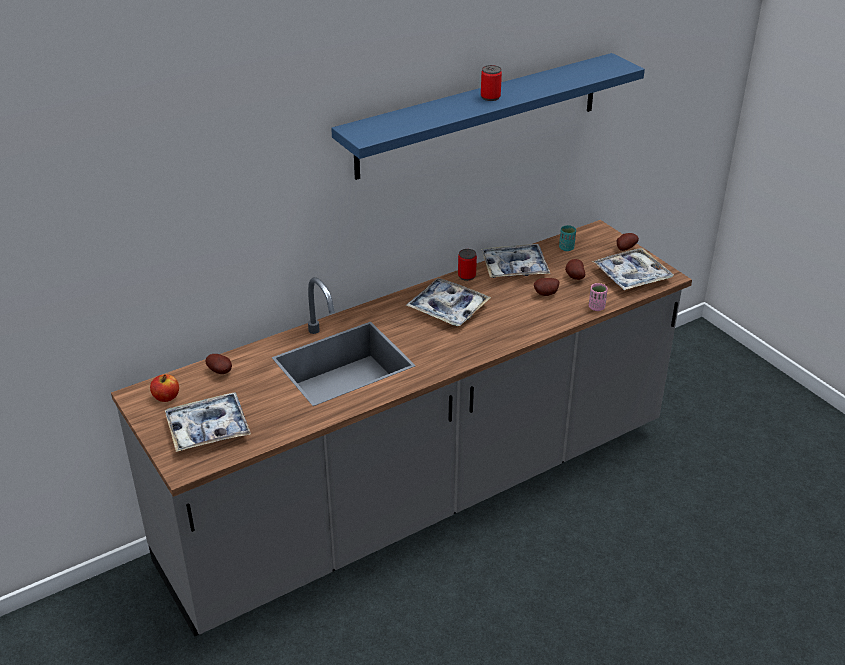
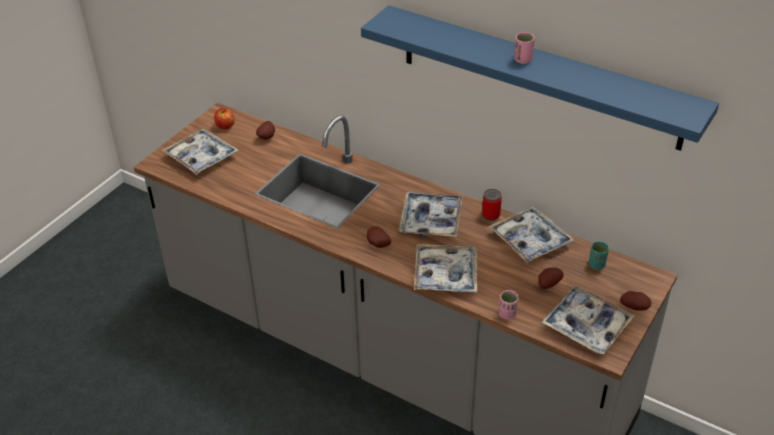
camera: 65 degrees right, 5 degrees up
can [481,65,502,101] -> pink cup [514,32,535,64]
potato [534,278,560,296] -> potato moved to [366,226,391,248]
none -> tray [414,244,477,292]

